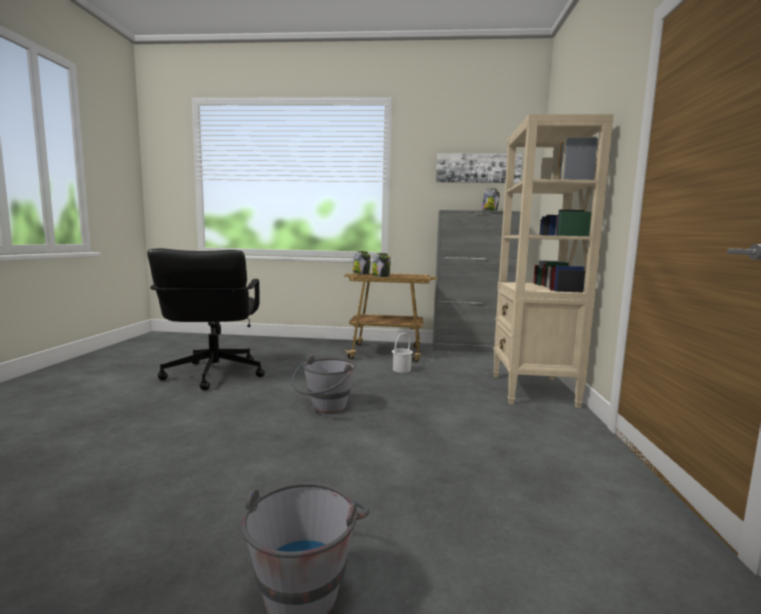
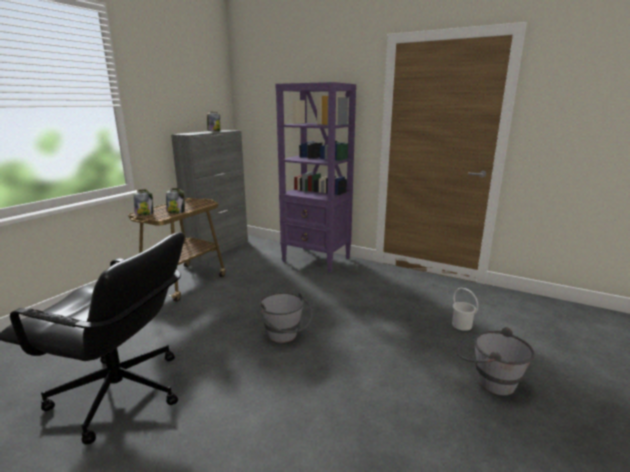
camera: 65 degrees left, 10 degrees up
white bucket [392,332,413,373] -> white bucket moved to [452,288,478,331]
picture [436,153,522,183] -> none
beige bookcase [493,114,614,408] -> purple bookcase [275,82,356,273]

